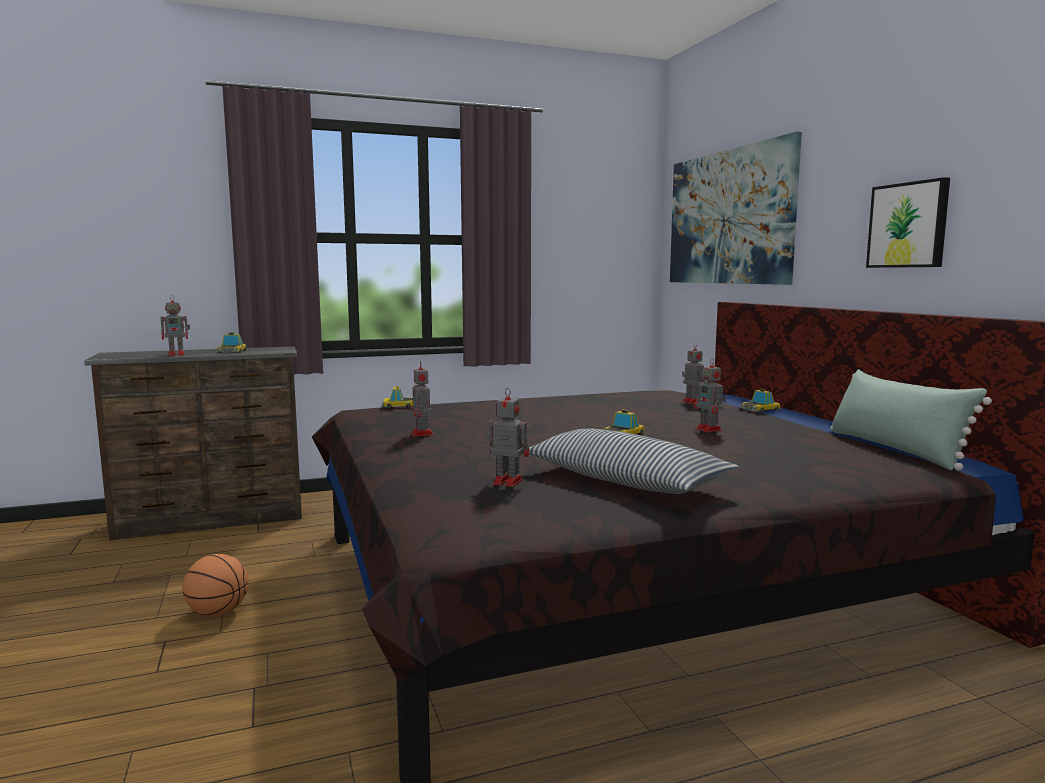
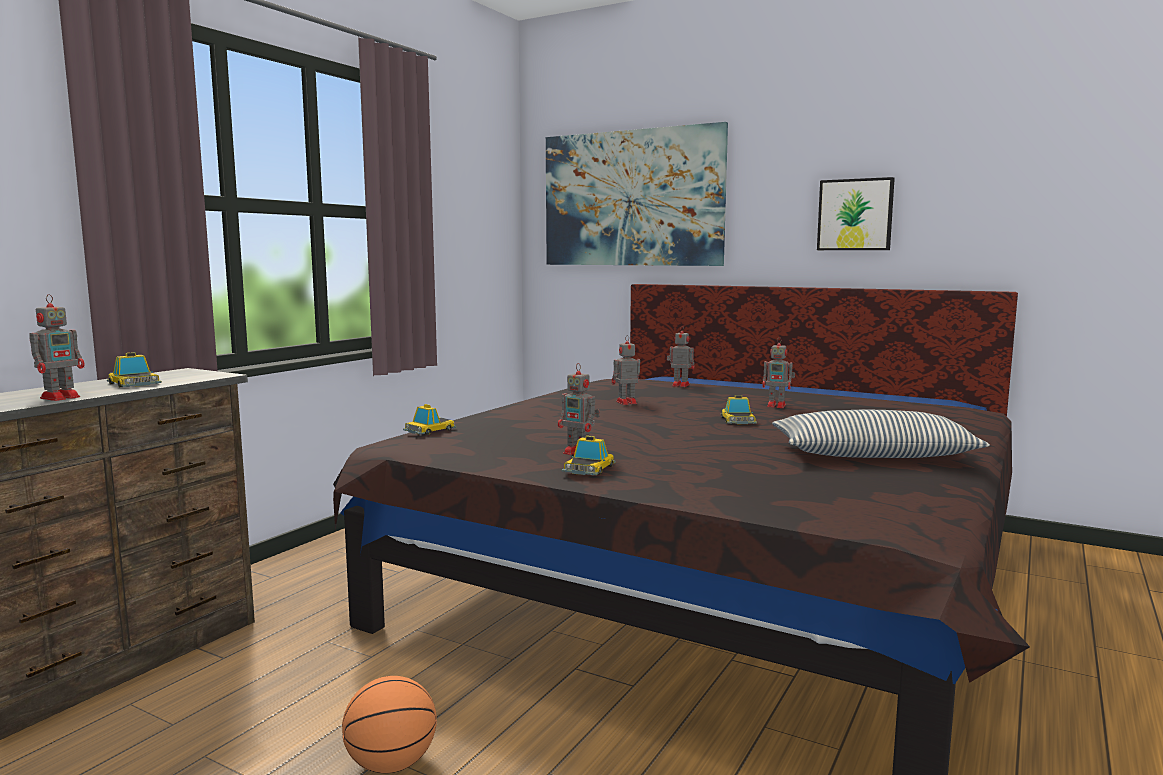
camera: 40 degrees left, 0 degrees up
toy robot [485,388,529,487] -> toy robot moved to [612,335,640,405]
toy car [739,389,782,412] -> toy car moved to [562,436,616,475]
green pillow [831,369,992,470] -> none

